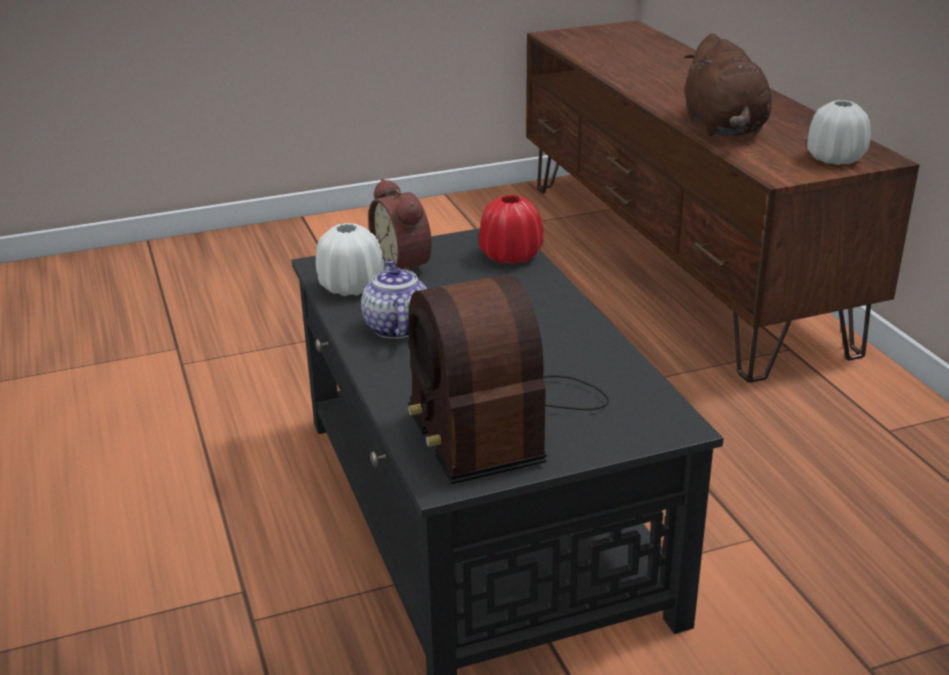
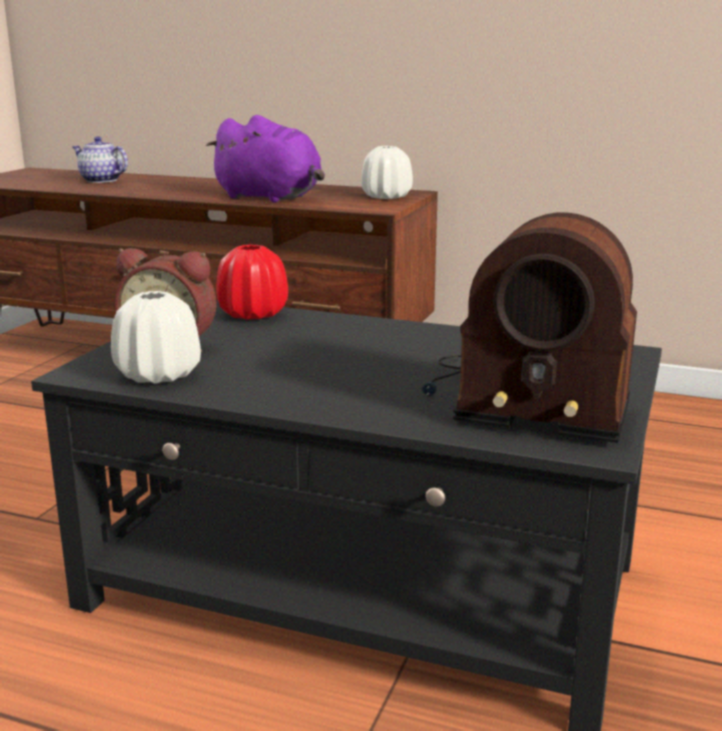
camera: 50 degrees left, 10 degrees down
teapot [361,260,427,339] -> teapot moved to [72,137,128,183]
brown plush toy [684,33,771,136] -> purple plush toy [206,115,325,203]

